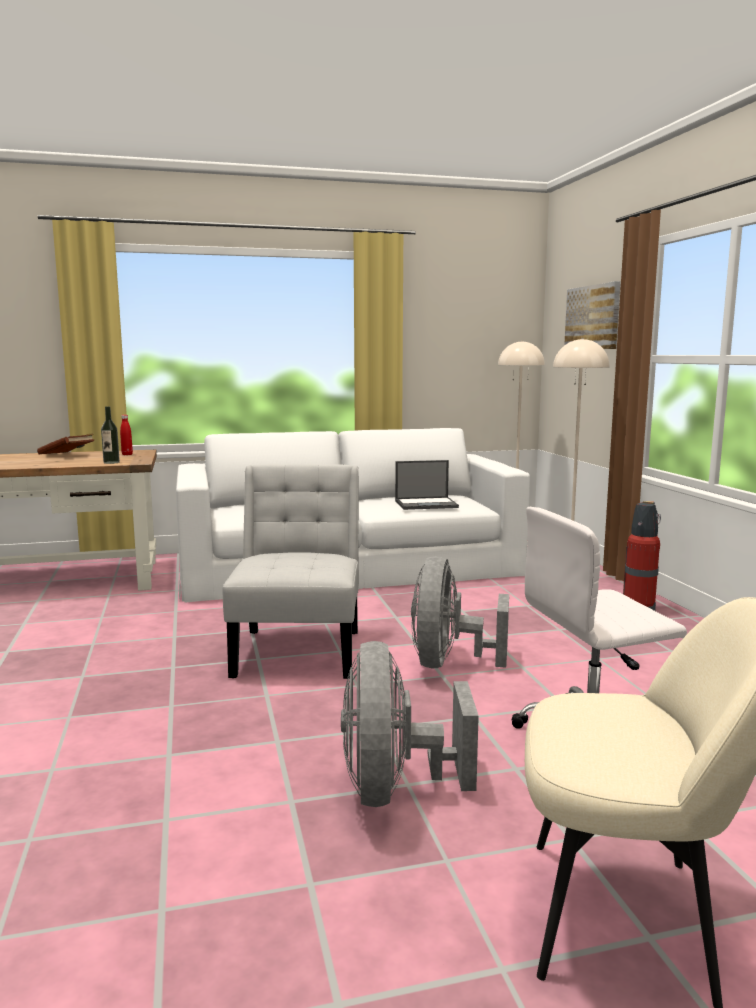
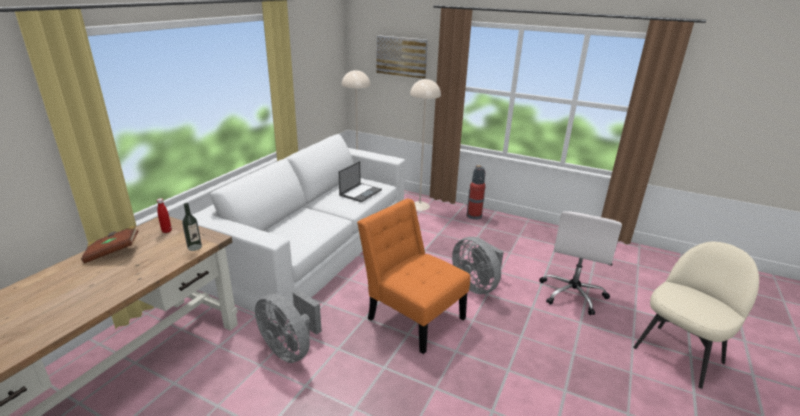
camera: 50 degrees left, 15 degrees up
white chair [223,464,359,679] -> orange chair [357,199,470,354]
grey fan [341,641,479,807] -> grey fan moved to [255,290,322,363]

